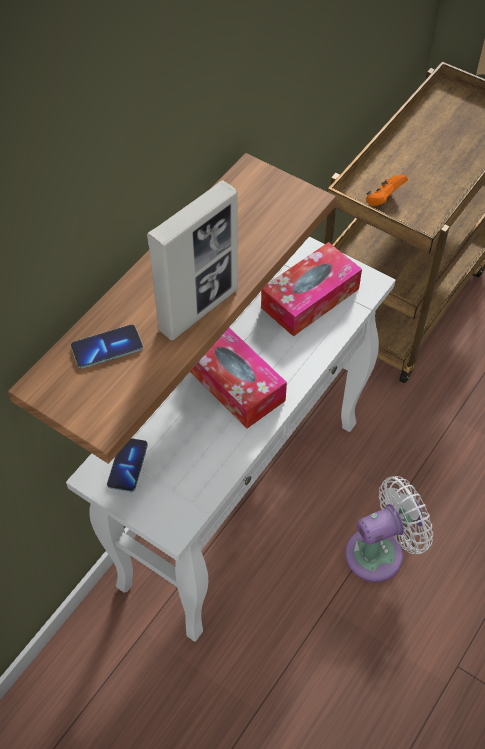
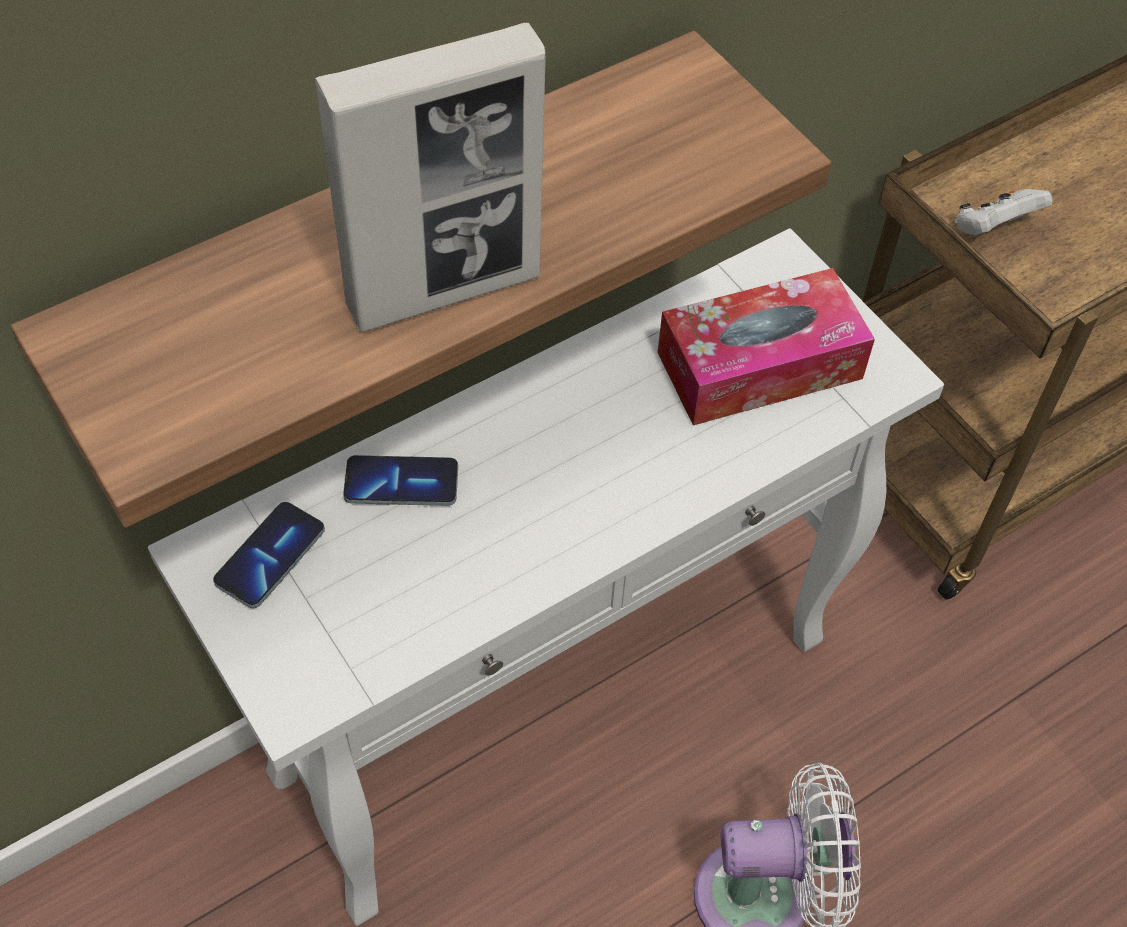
camera: 20 degrees right, 0 degrees up
phone [71,325,143,369] -> phone moved to [343,455,458,506]
tissue box [190,328,287,429] -> none
orange game controller [366,174,408,206] -> white game controller [955,189,1053,237]

